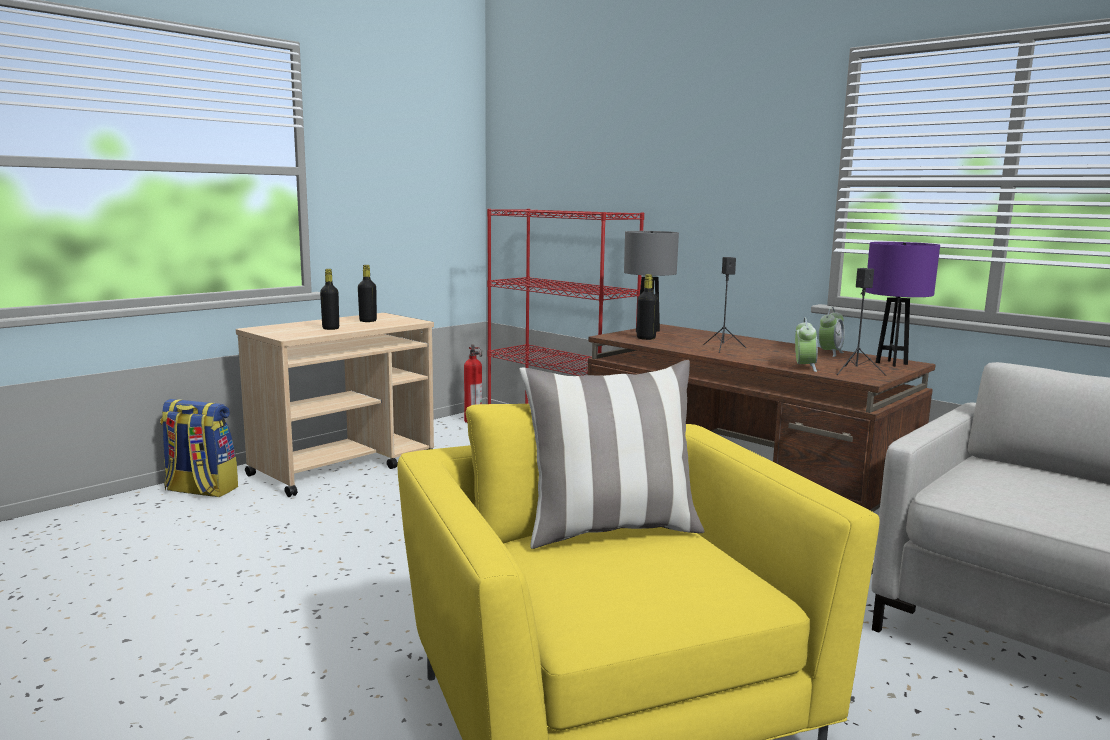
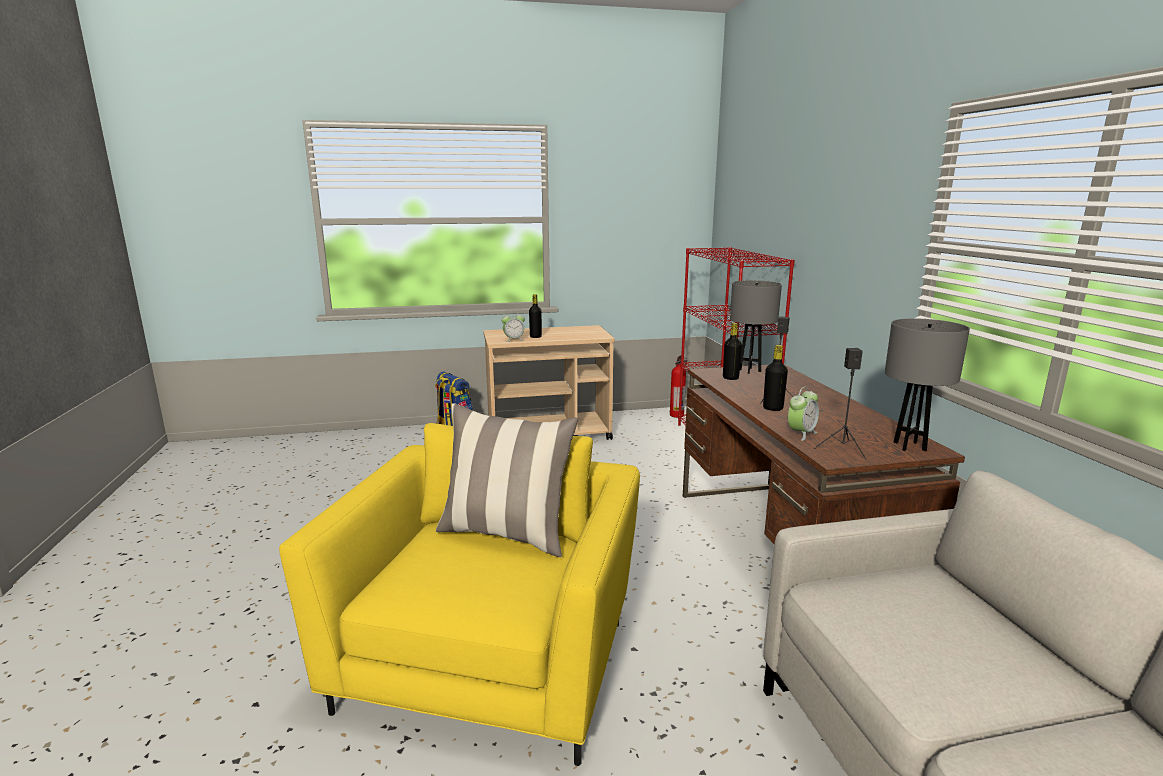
camera: 35 degrees right, 5 degrees up
black bottle [358,265,377,322] -> black bottle moved to [763,345,788,411]
alarm clock [819,307,845,357] -> alarm clock moved to [501,311,525,342]
purple table lamp [865,242,940,367] -> grey table lamp [885,318,970,451]

